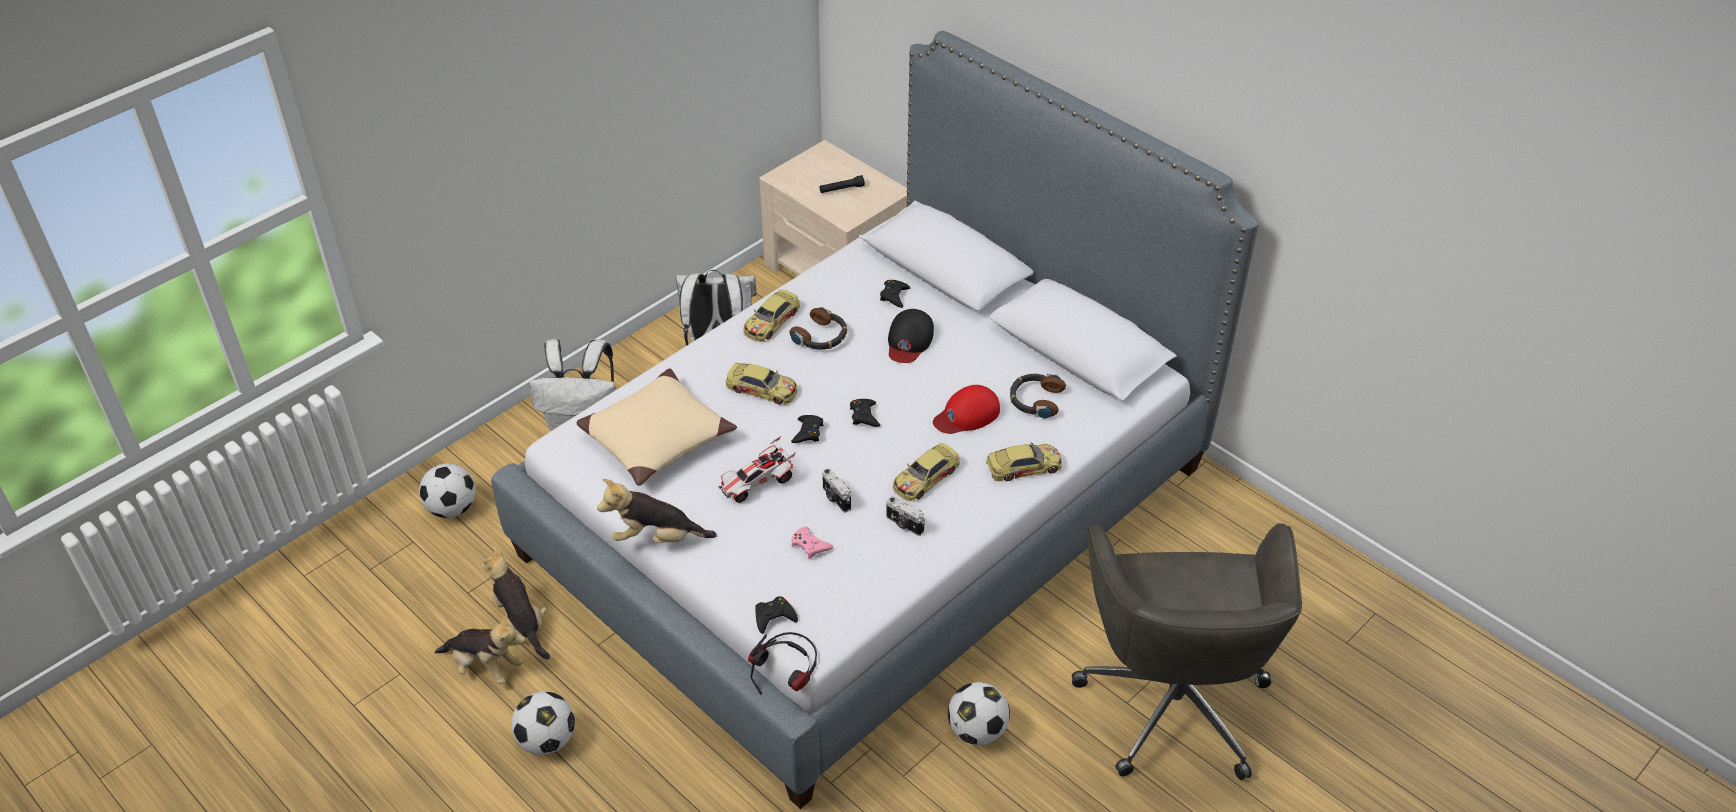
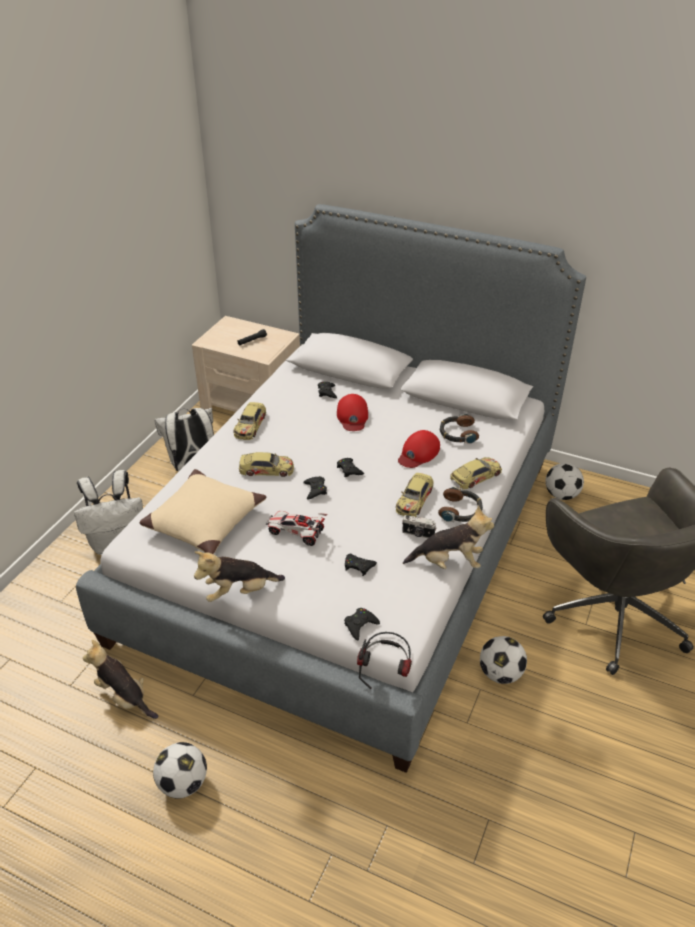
camera: 20 degrees left, 5 degrees down
football [419,463,475,518] -> football moved to [545,463,584,500]
plush toy [435,614,526,684] -> plush toy moved to [403,506,494,569]
toy car [719,436,796,503] -> toy car turned 75 degrees clockwise [266,511,327,546]
headphones [790,307,847,350] -> headphones moved to [438,487,483,522]
pink game controller [791,527,833,559] -> black game controller [345,554,377,576]
camera [822,468,851,513] -> none
black cap [888,309,934,363] -> red cap [337,394,368,431]

